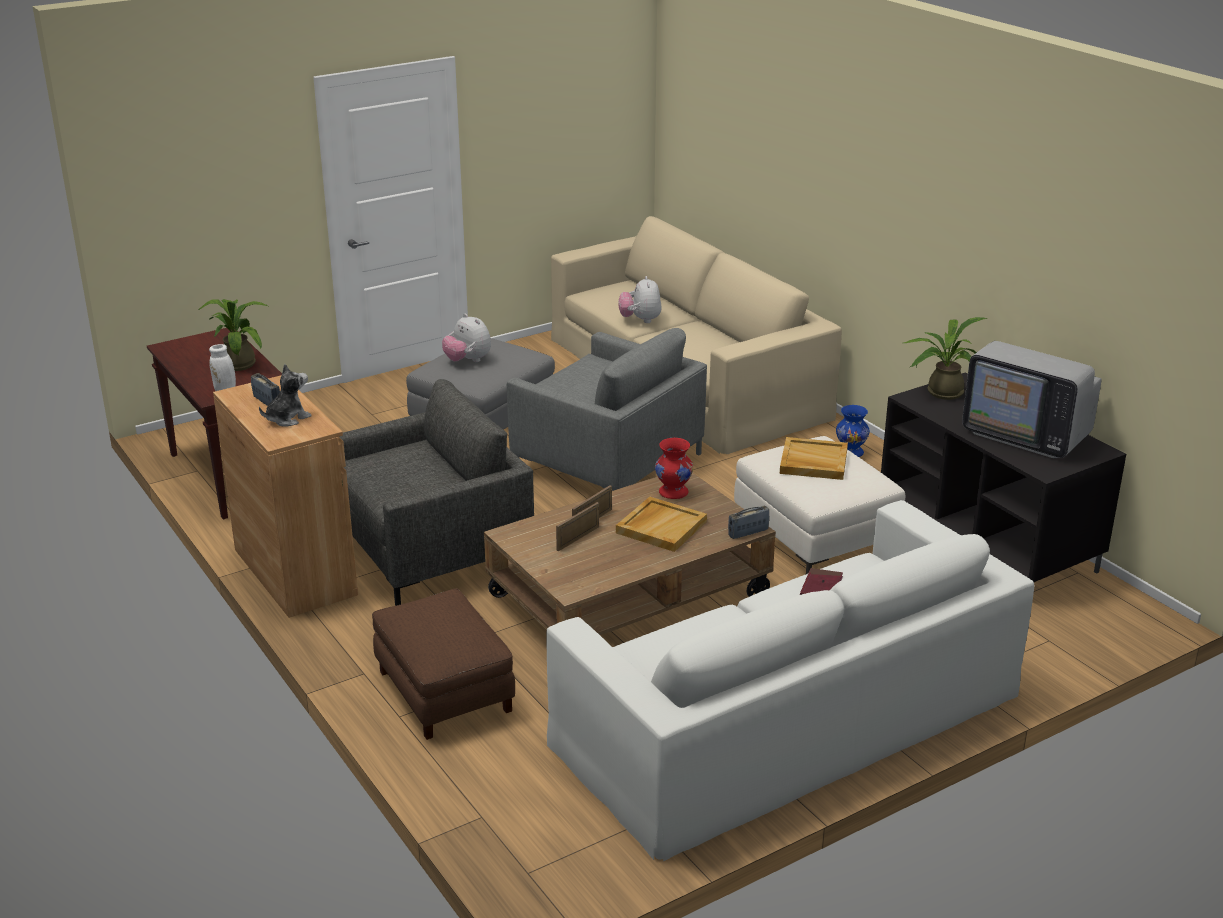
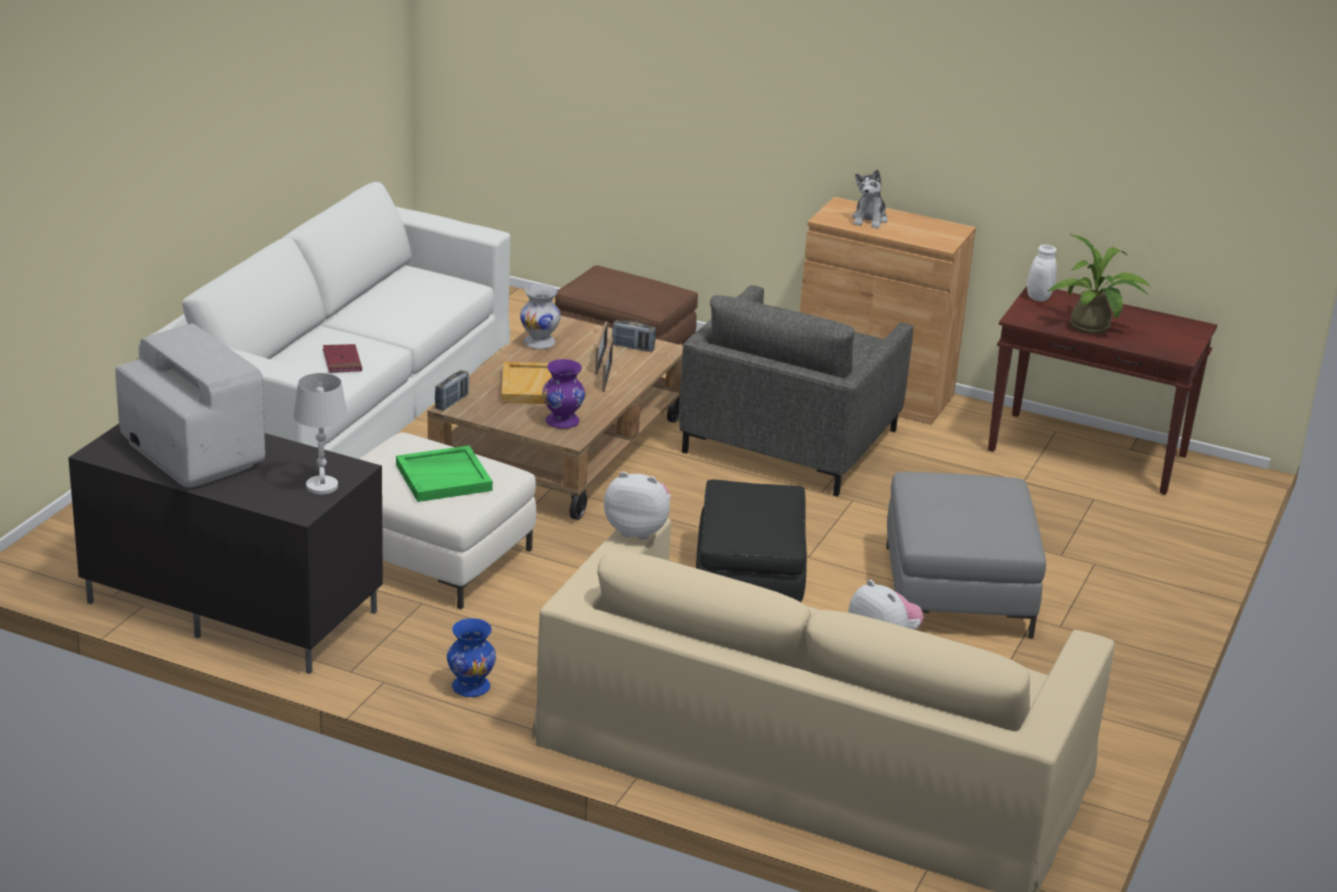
camera: 145 degrees right, 0 degrees up
radio [251,373,280,406] -> radio moved to [612,320,656,352]
plush toy [442,314,491,362] -> plush toy moved to [604,471,671,540]
grey armchair [507,328,707,491] -> black ottoman [696,479,807,602]
red vase [655,438,693,499] -> purple vase [542,359,585,429]
beige tray [780,437,848,480] -> green tray [396,446,493,502]
potted plant [904,317,987,400] -> white table lamp [294,373,347,494]
television [962,341,1101,458] -> television turned 45 degrees clockwise [116,323,265,488]
none -> white vase [520,284,561,349]

